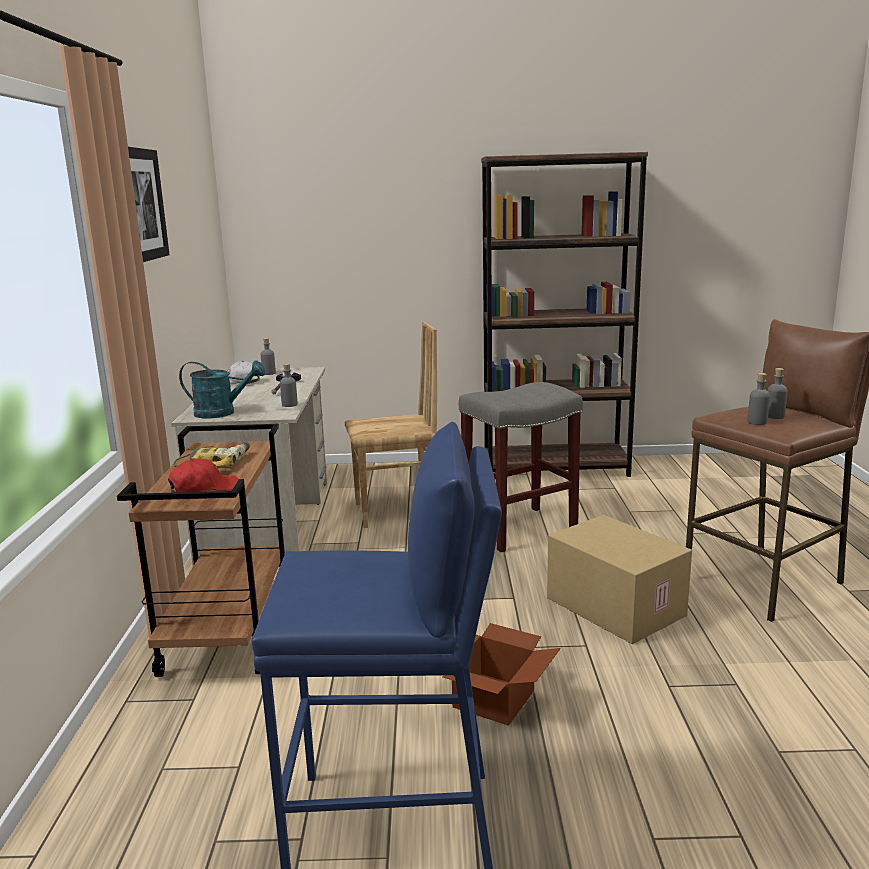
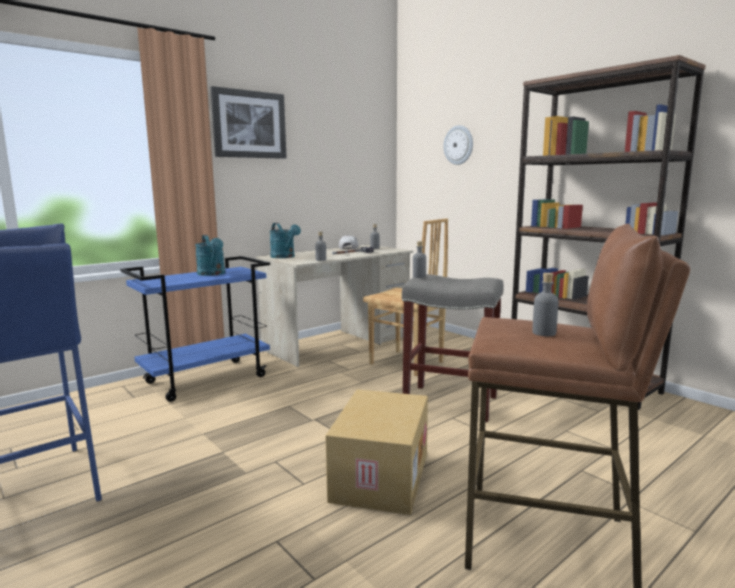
camera: 50 degrees right, 5 degrees down
brown cart [117,424,285,677] -> blue cart [120,256,270,402]
red cap [168,458,239,493] -> none
power drill [174,441,250,468] -> turquoise watering can [195,235,225,276]
cardboard box [443,623,561,726] -> none
grey bottle [747,373,770,425] -> grey bottle moved to [413,241,426,278]
none -> wall clock [443,125,473,165]

